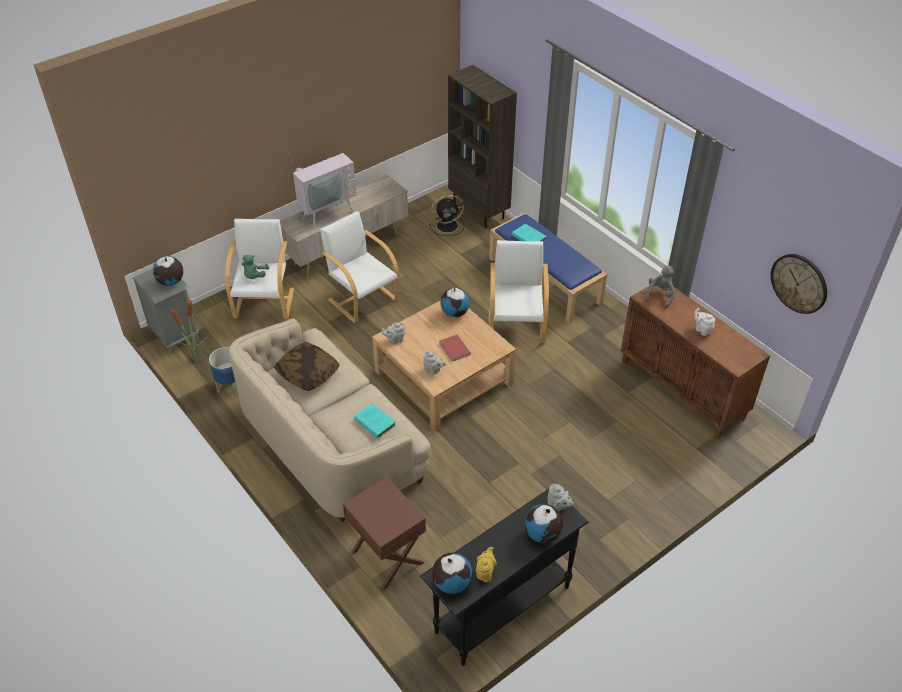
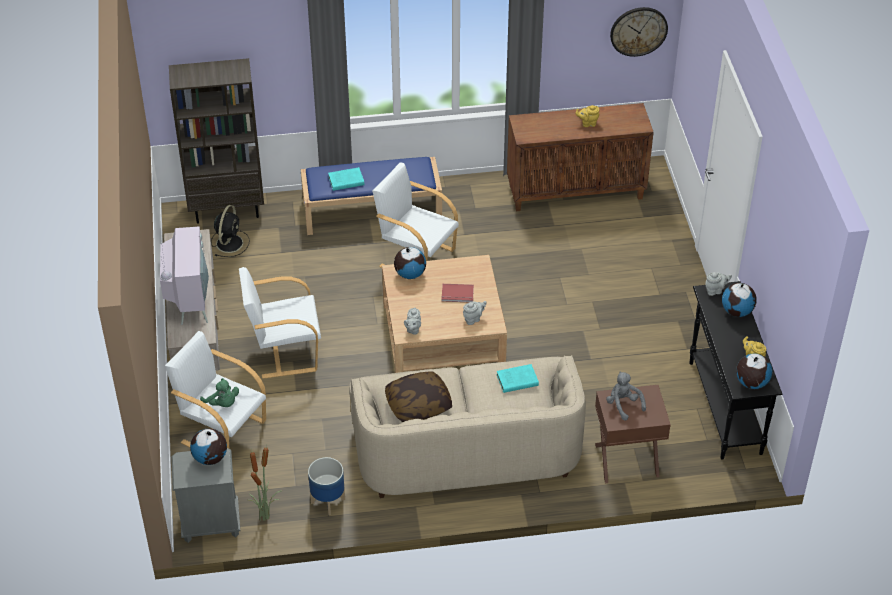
camera: 60 degrees left, 0 degrees up
grey plush toy [645,265,675,308] -> grey plush toy moved to [606,372,646,421]
white teapot [694,308,715,336] -> yellow teapot [575,105,600,127]

